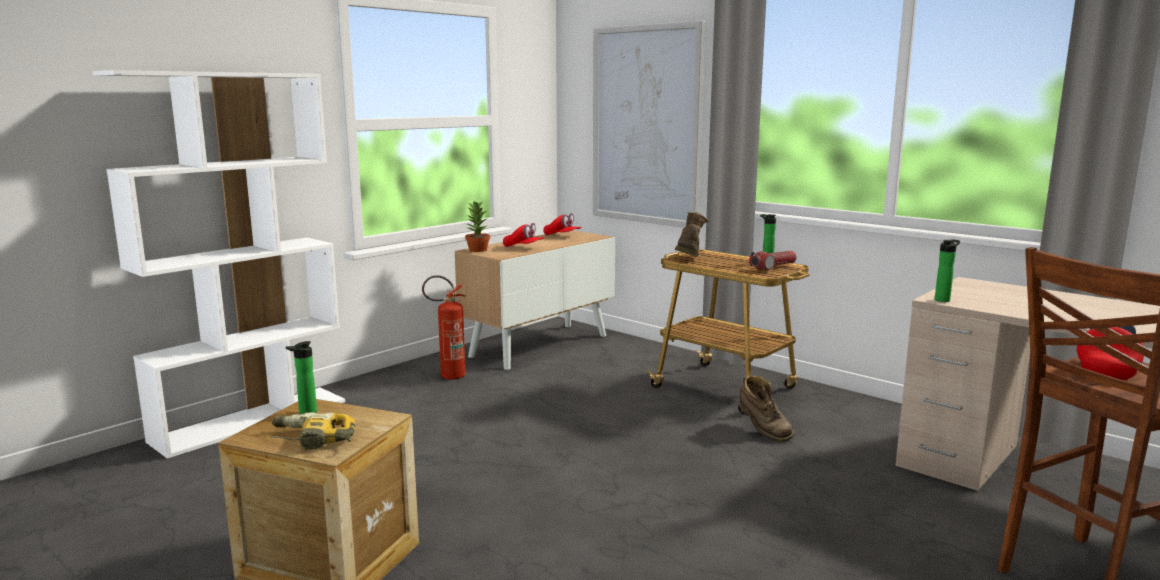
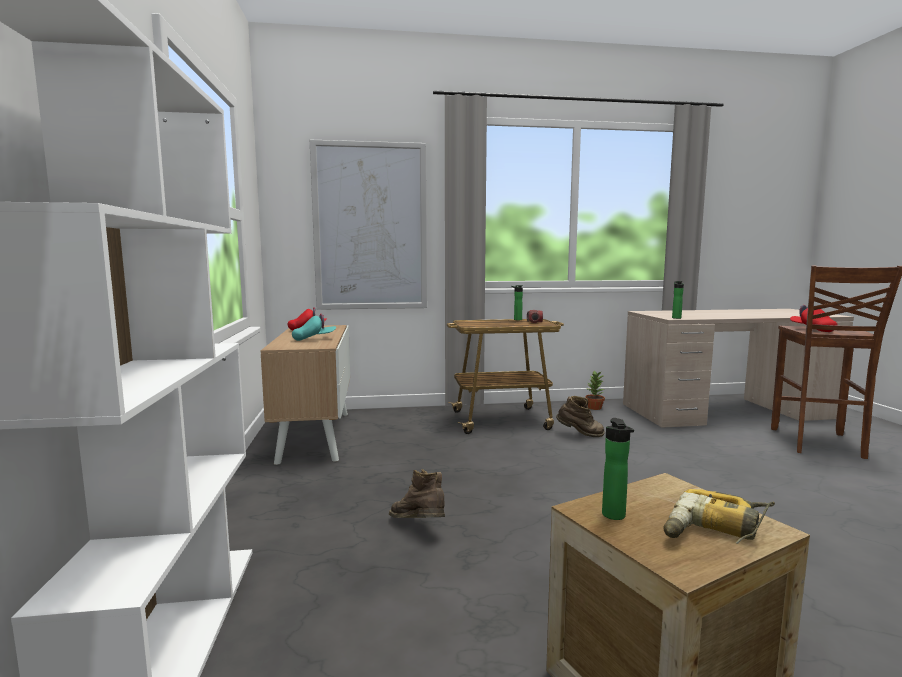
camera: 50 degrees left, 5 degrees down
fire extinguisher [422,275,465,380] -> none
potted plant [465,201,490,252] -> potted plant moved to [585,371,605,410]
red cap [503,223,544,247] -> turquoise cap [292,314,336,341]
brown boot [675,212,709,257] -> brown boot moved to [389,469,445,518]

